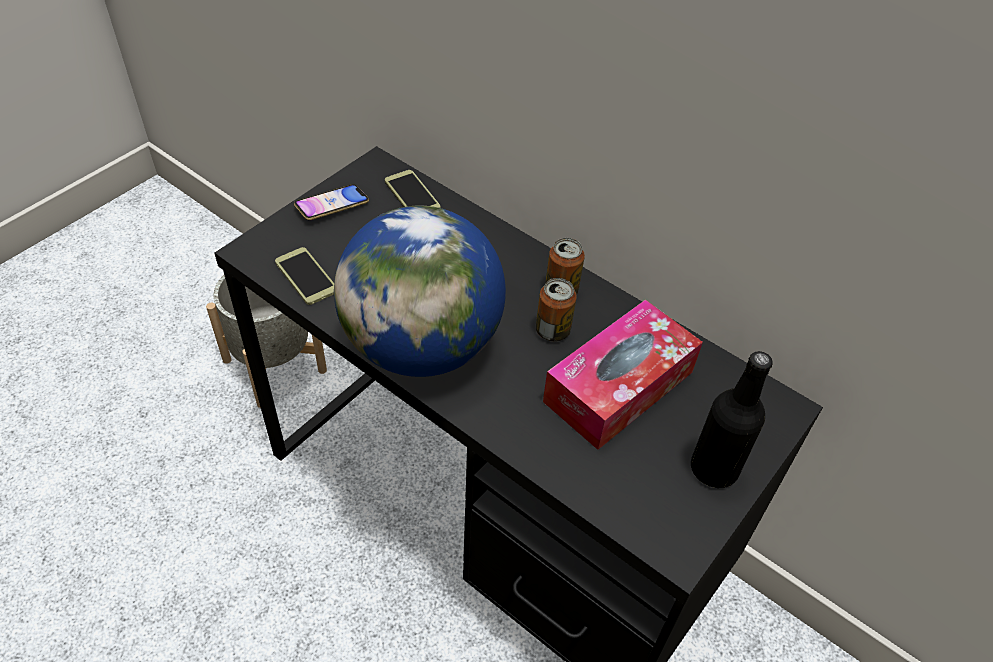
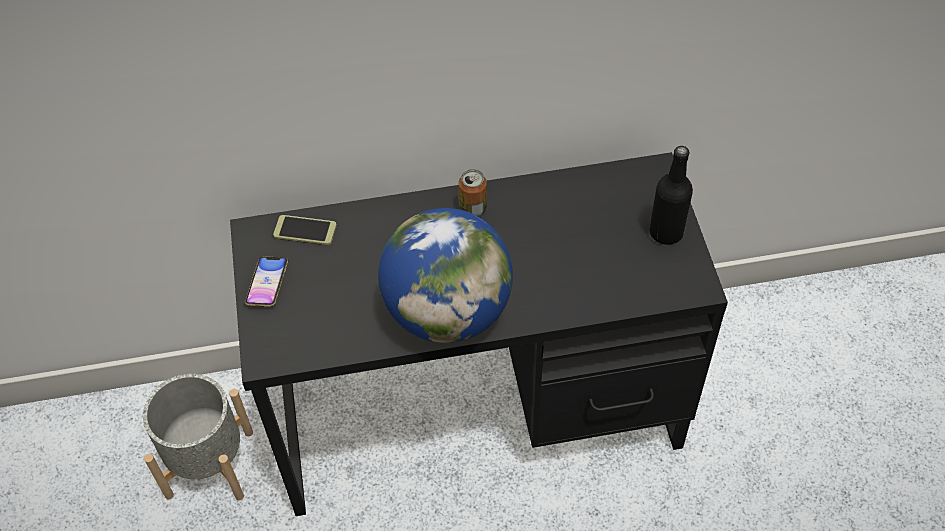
camera: 45 degrees left, 5 degrees up
phone [275,247,334,305] -> none
can [536,278,577,342] -> none
tissue box [543,299,703,450] -> none

